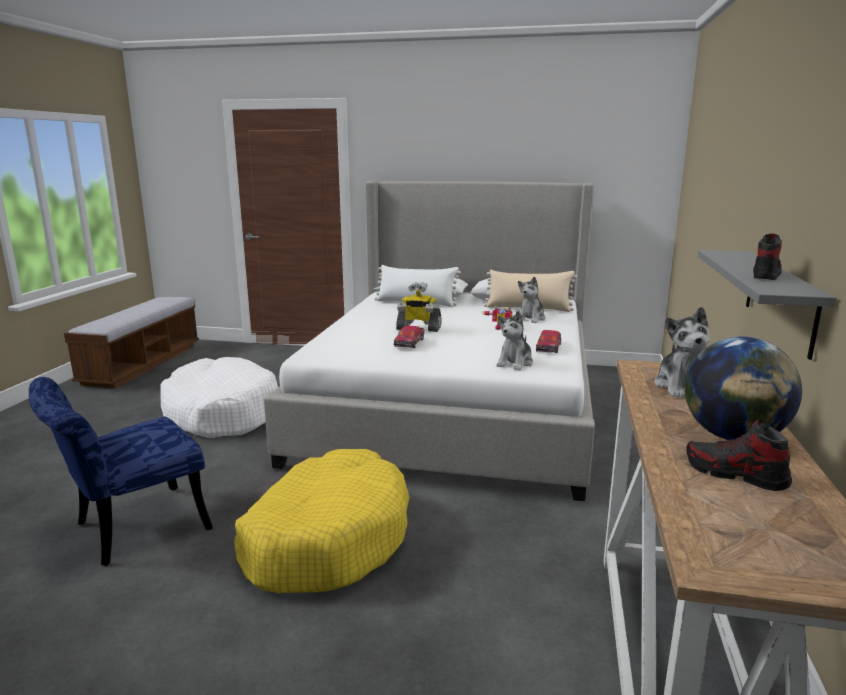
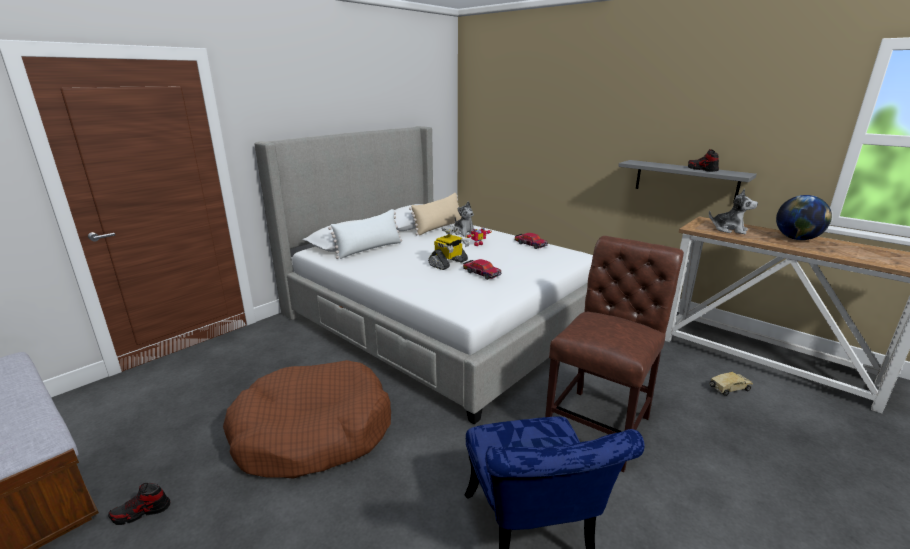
camera: 60 degrees left, 5 degrees up
white dog bed [160,357,278,438] -> brown dog bed [223,360,391,479]
yellow dog bed [234,449,410,594] -> brown chair [545,236,684,472]
plush toy [496,311,533,370] -> none
shoe [686,420,792,491] -> shoe moved to [108,483,170,525]
none -> toy truck [710,372,753,396]

